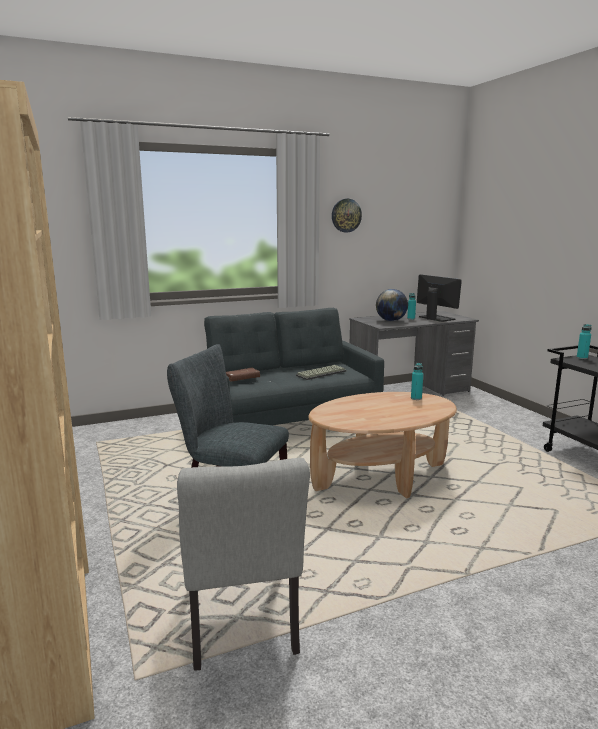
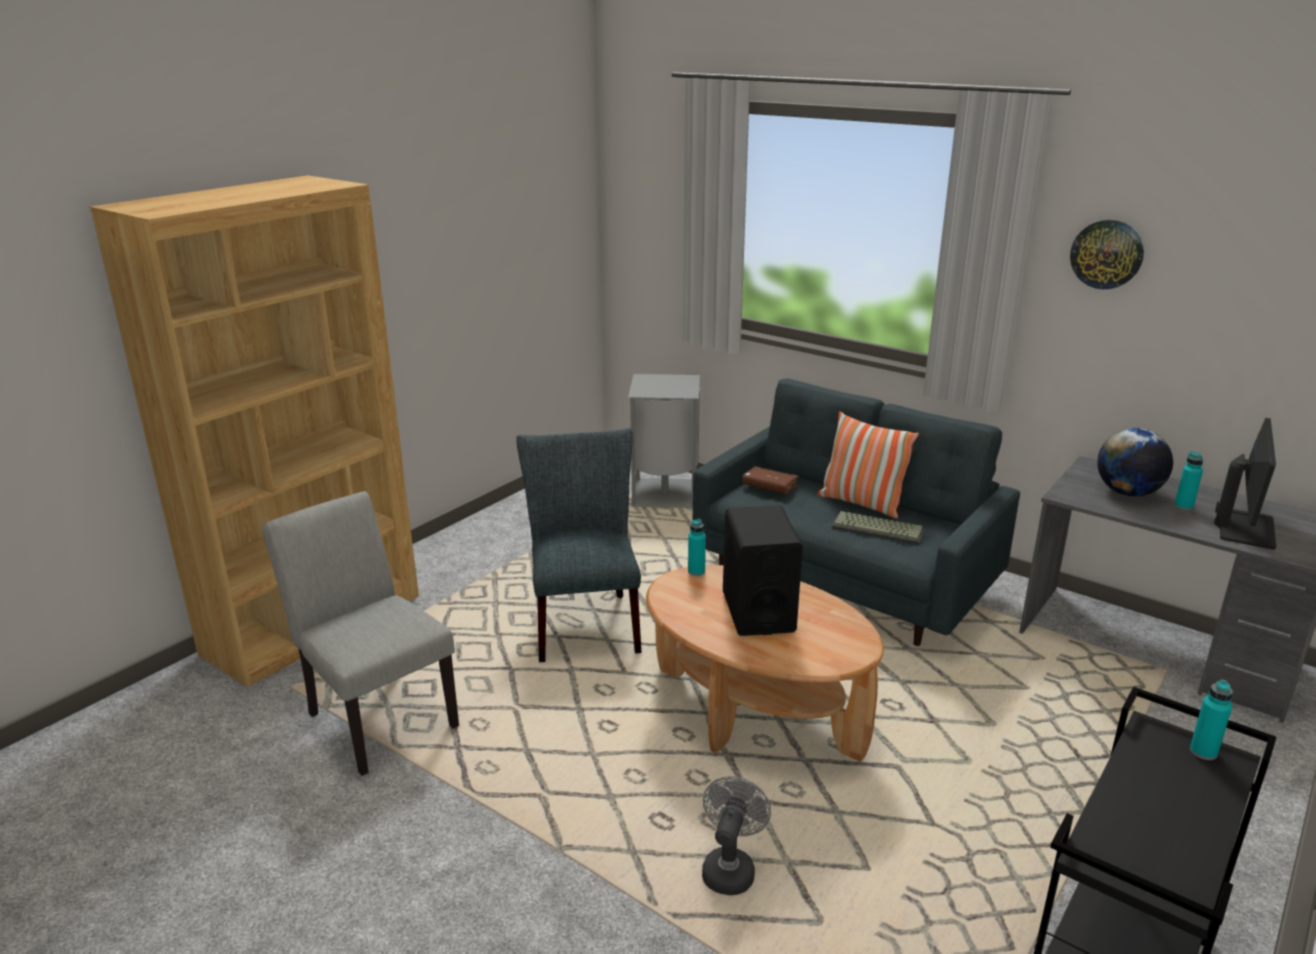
camera: 60 degrees right, 10 degrees up
grey chair [177,458,310,670] -> grey chair turned 90 degrees clockwise [262,491,459,776]
turquoise bottle [411,363,423,400] -> turquoise bottle moved to [688,519,706,576]
none -> grey trash can [628,374,700,509]
none -> grey fan [702,776,771,895]
none -> black speaker [723,505,803,636]
none -> pillow [818,412,919,518]

